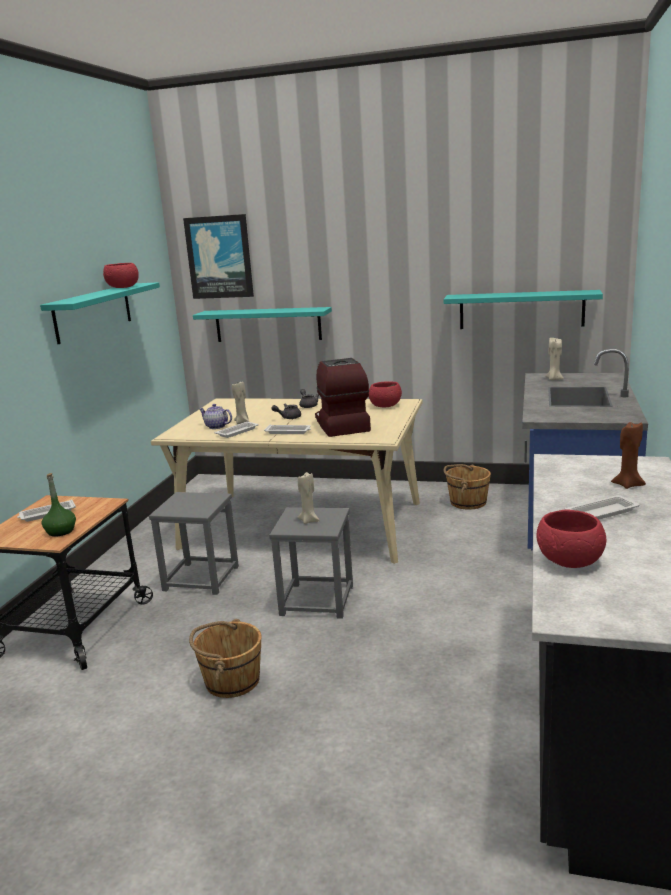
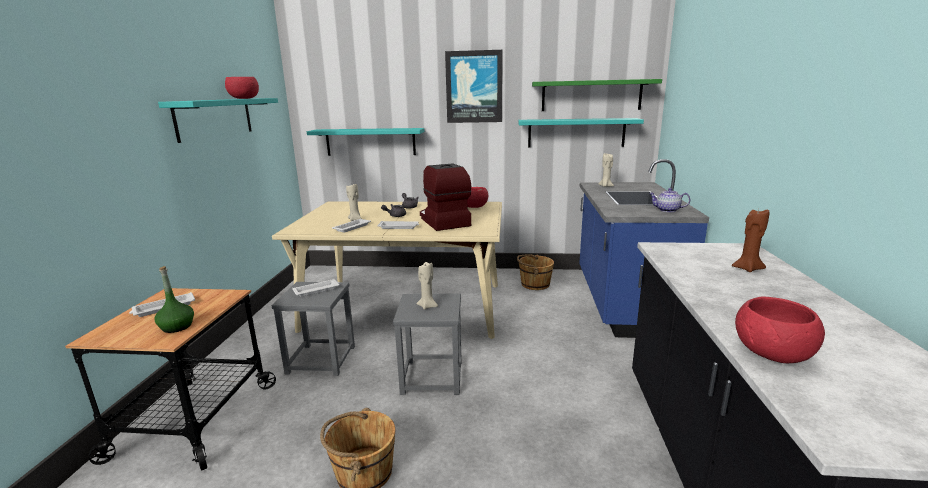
camera: 10 degrees left, 0 degrees up
picture [183,214,254,299] -> picture moved to [445,50,503,123]
teapot [199,404,232,429] -> teapot moved to [649,188,690,212]
white tray [565,495,640,520] -> white tray moved to [292,279,339,297]
none -> green shelf [532,79,662,111]

